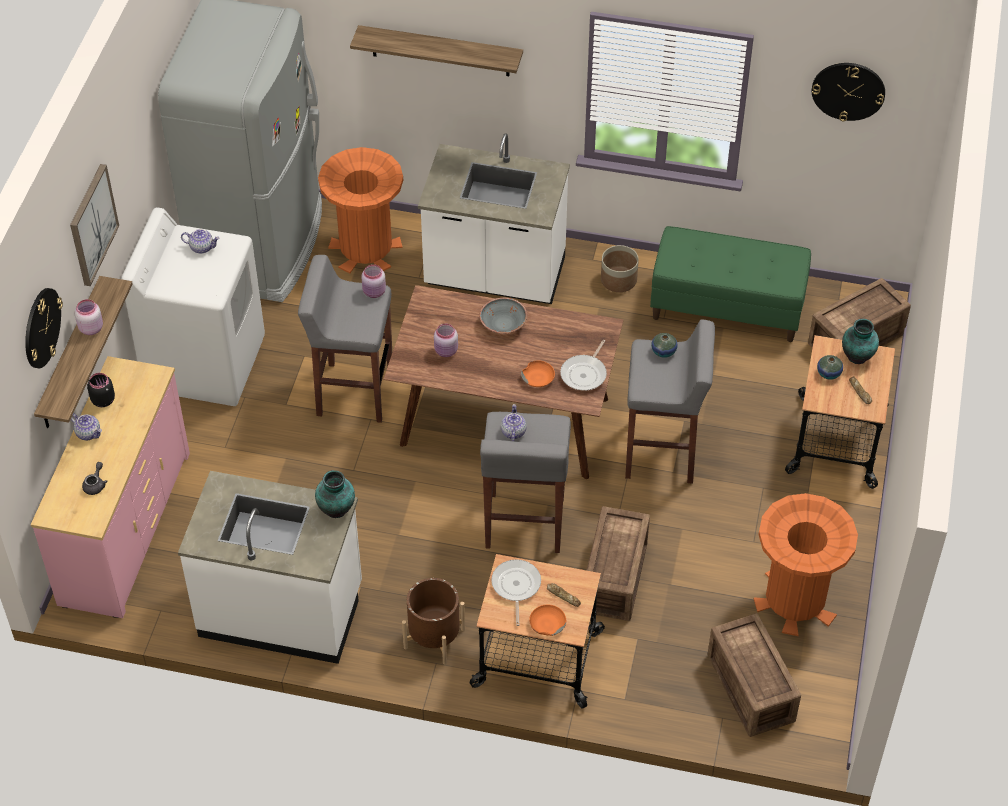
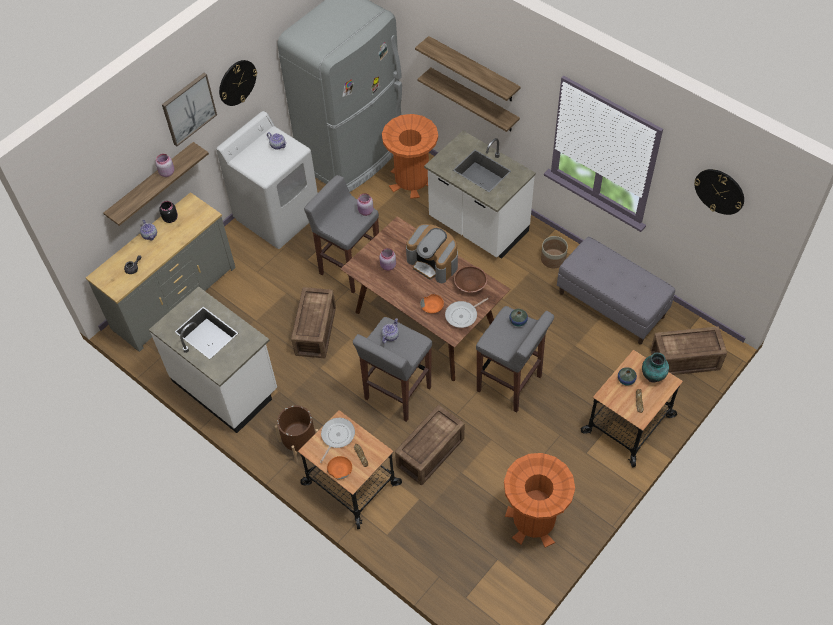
camera: 30 degrees right, 5 degrees up
wall clock [25,288,63,368] -> wall clock moved to [219,60,257,106]
pink dresser [31,356,190,618] -> grey dresser [86,192,236,352]
vase [315,470,355,518] -> none
grey bowl [480,297,527,334] -> coffee machine [406,224,458,283]
green bench [650,226,811,342] -> grey bench [557,237,675,345]
crate [707,613,801,737] -> crate moved to [291,287,336,358]
none -> shelf [417,68,520,132]
none -> brown bowl [454,266,487,293]

